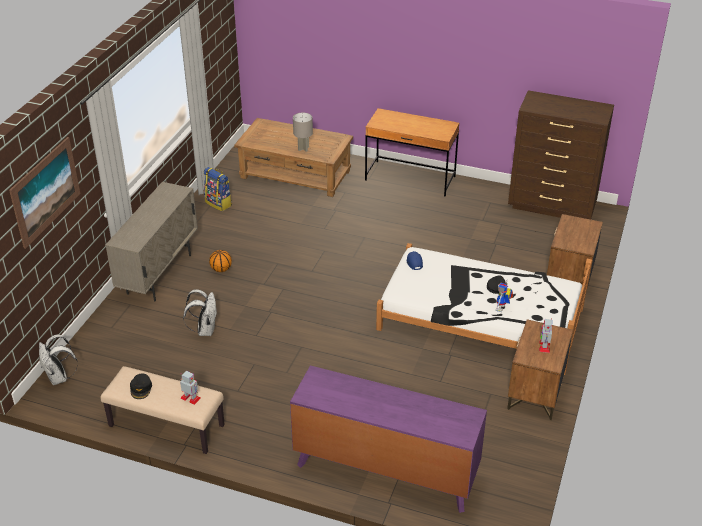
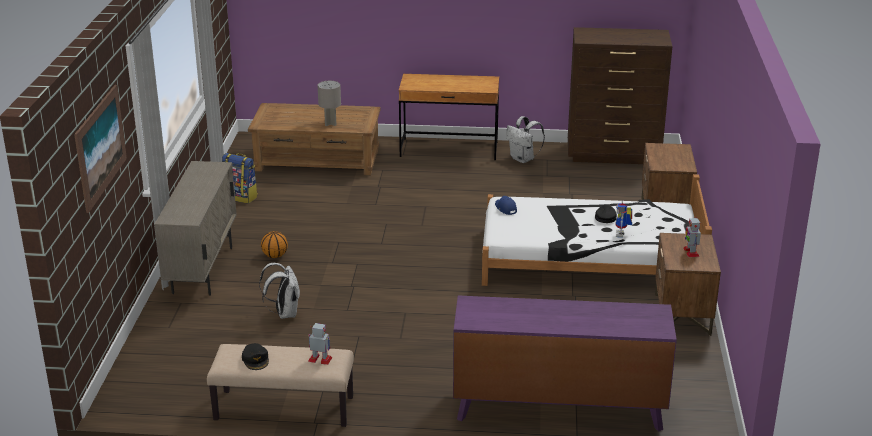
camera: 15 degrees left, 10 degrees down
white backpack [39,334,78,385] -> white backpack moved to [506,116,545,163]

